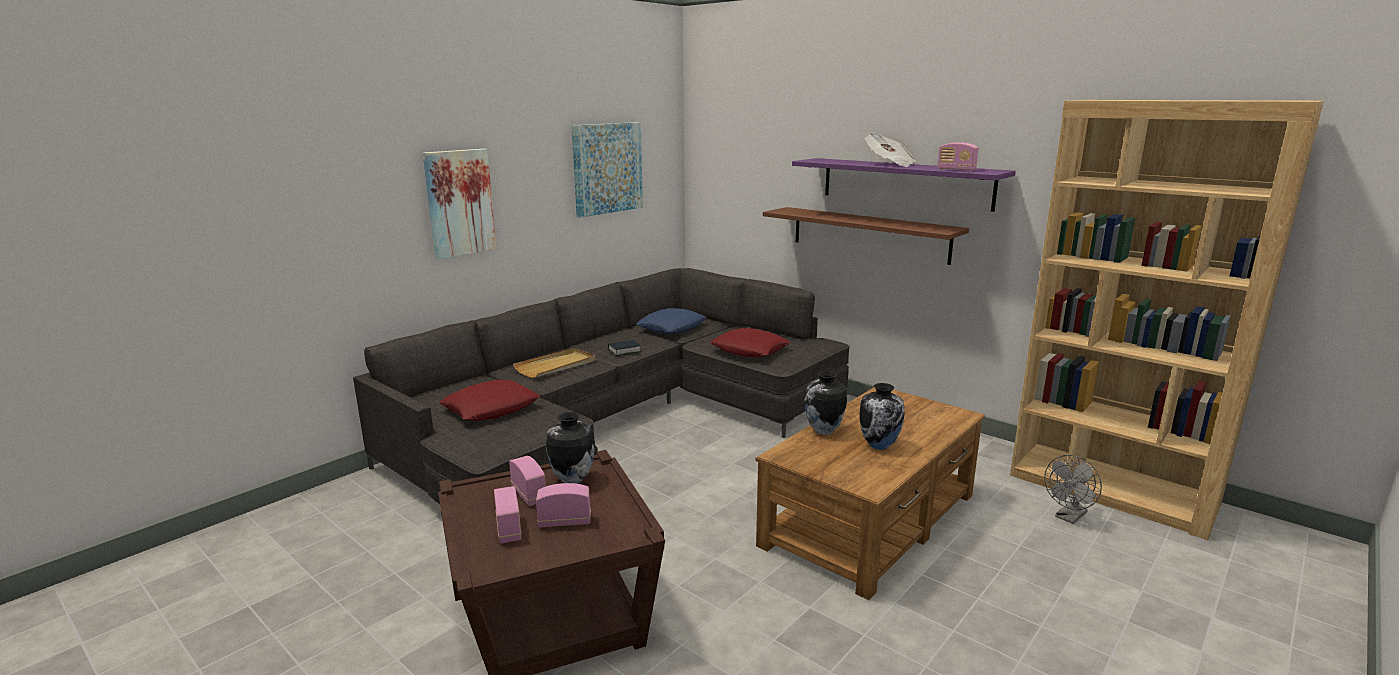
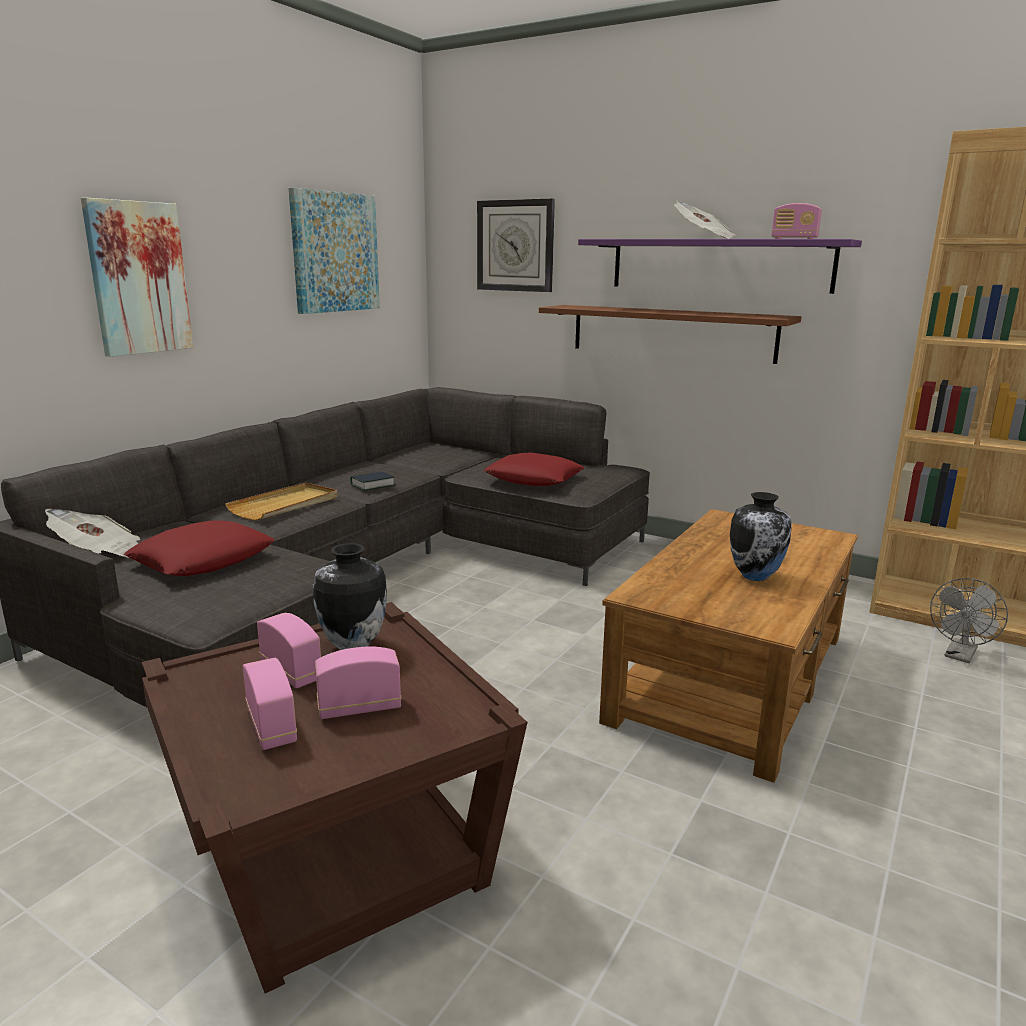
camera: 10 degrees left, 0 degrees up
blue pillow [637,308,706,334] -> none
vase [804,371,847,435] -> none
none -> newspaper [45,509,140,558]
none -> wall clock [477,199,555,292]

